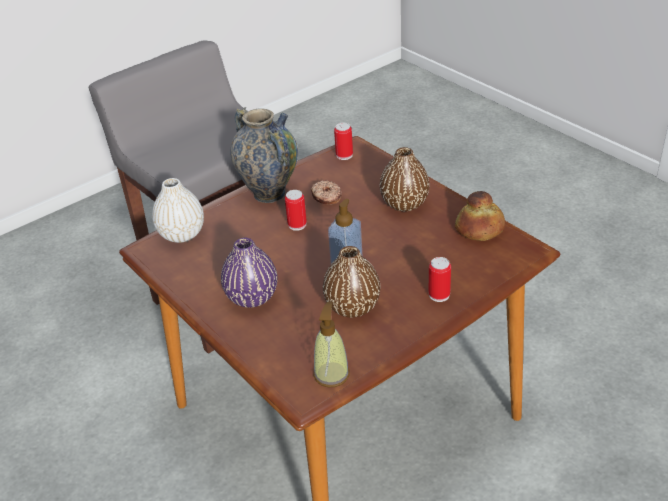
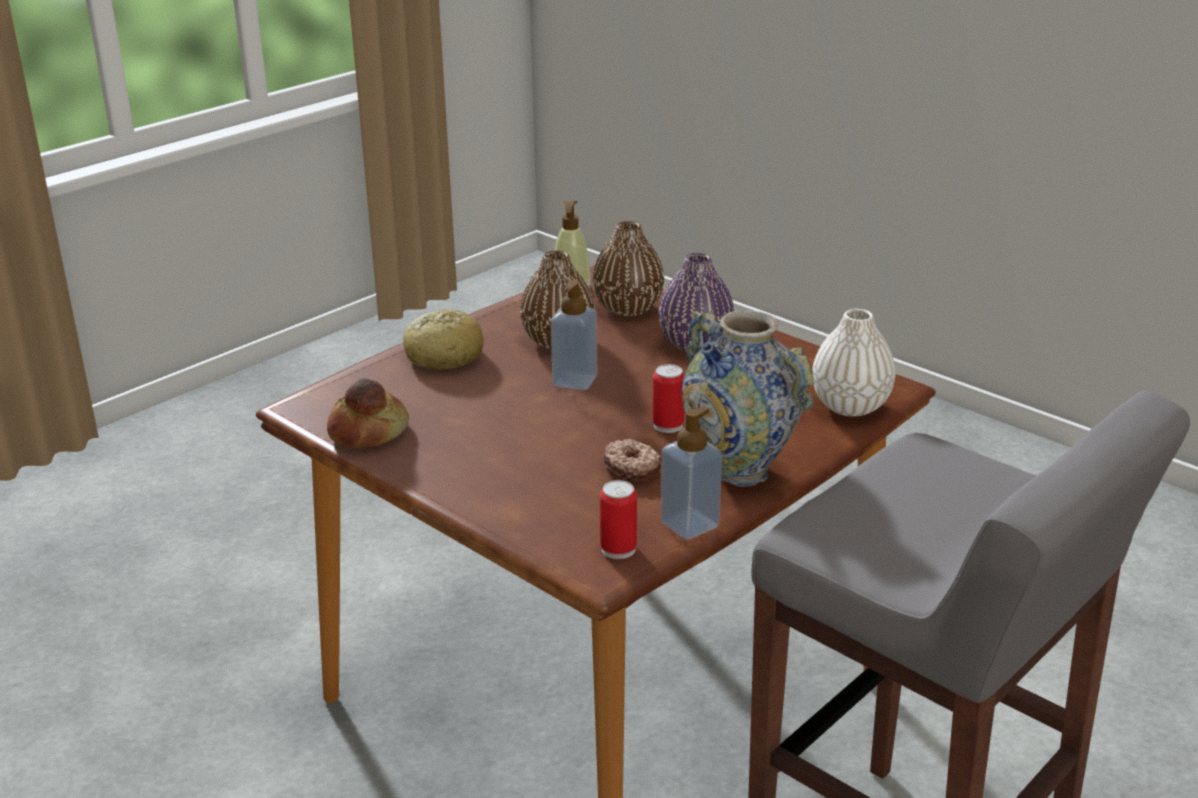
camera: 170 degrees right, 10 degrees down
brown vase [380,147,430,211] -> brown vase moved to [593,221,664,316]
can [428,257,451,302] -> bread [403,310,484,370]
none -> soap dispenser [661,406,722,540]

